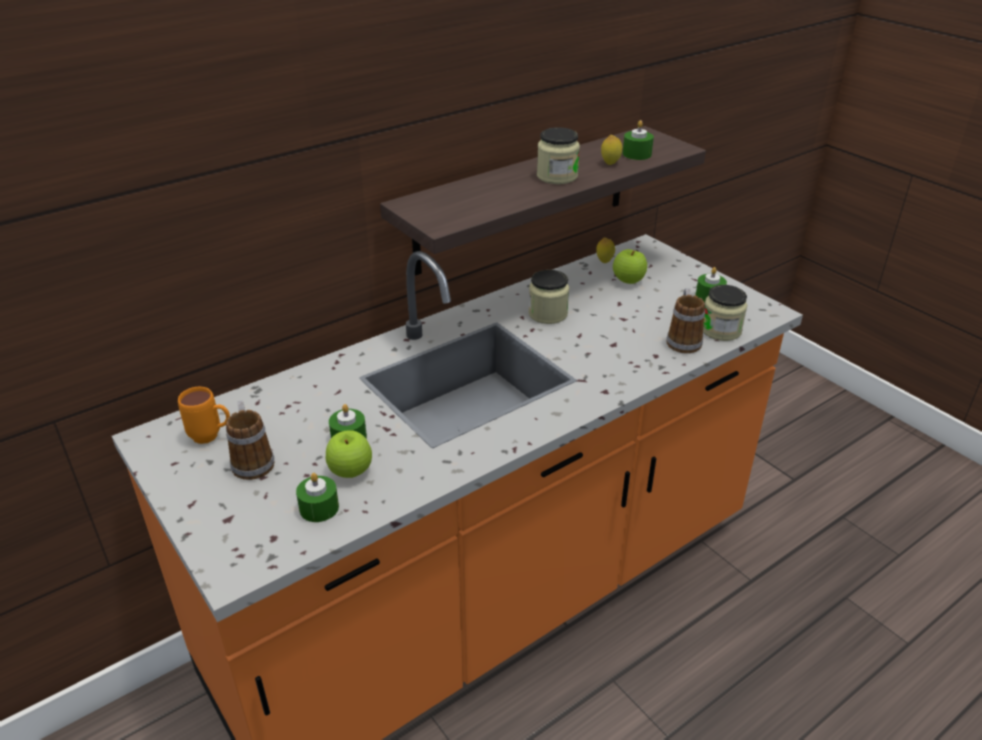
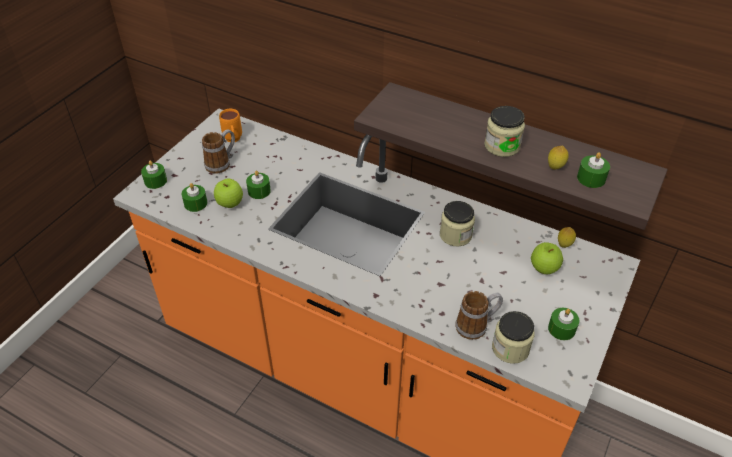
camera: 65 degrees right, 10 degrees up
none -> green candle [141,161,167,189]

